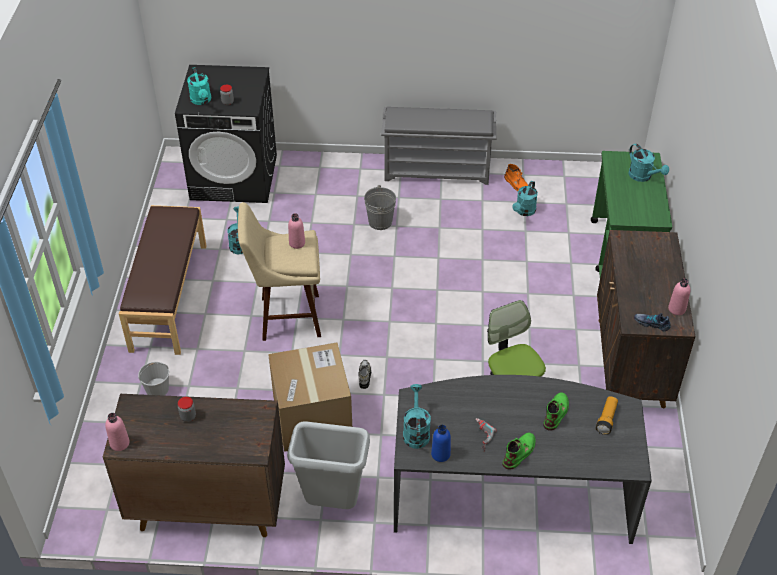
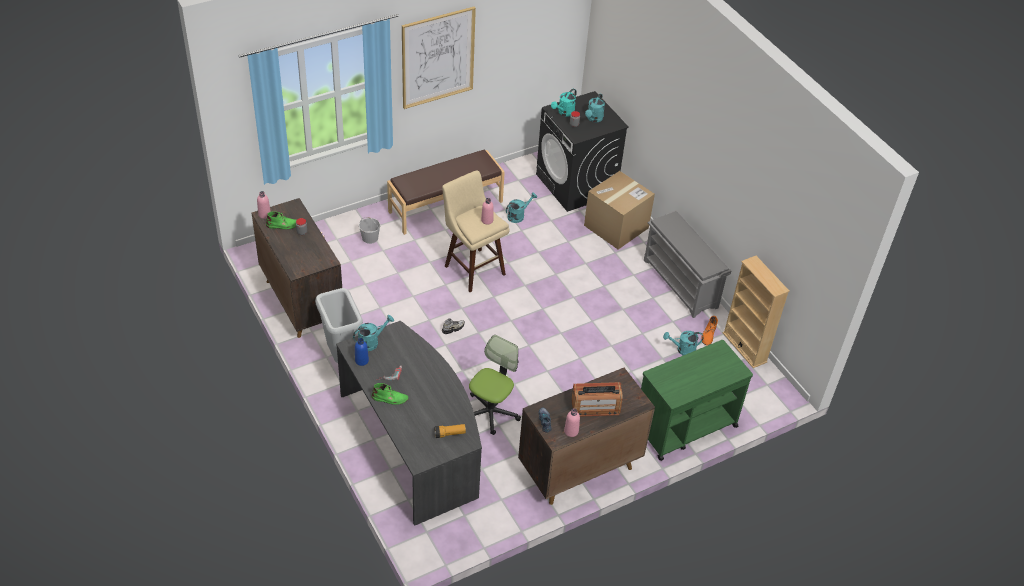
camera: 55 degrees right, 0 degrees up
cardboard box [268,343,352,452] -> cardboard box moved to [584,171,655,249]
grey bucket [364,185,396,230] -> none
green boot [543,392,569,431] -> green boot moved to [266,211,296,229]
turquoise watering can [629,144,669,182] -> turquoise watering can moved to [585,93,605,122]
none -> picture [402,7,476,109]
none -> radio [571,382,623,417]
none -> beige bookcase [722,256,790,368]

